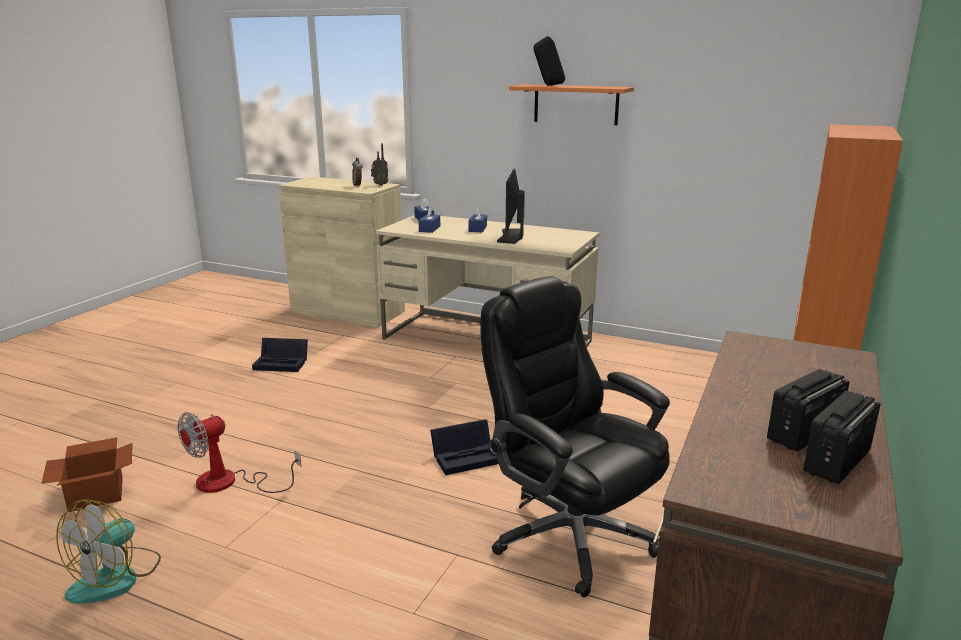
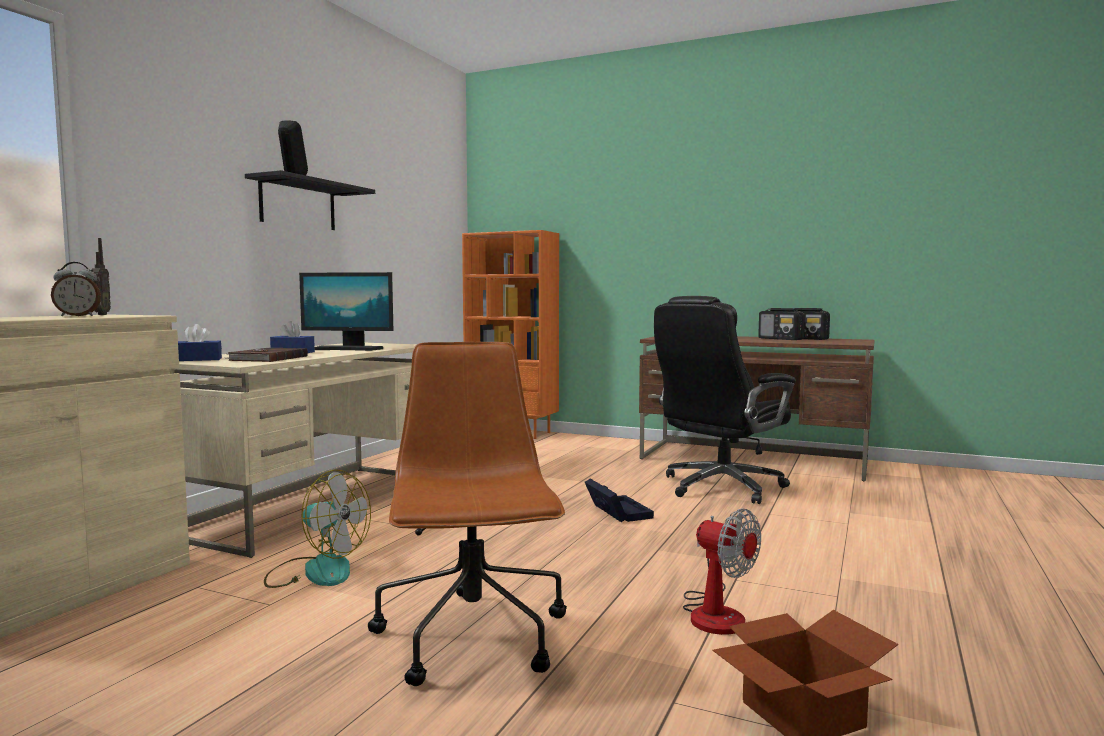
camera: 90 degrees left, 15 degrees down
fan [56,499,161,603] -> fan moved to [264,469,371,588]
black storage box [252,338,308,372] -> none
blue tissue box [418,206,440,233] -> brown book [227,348,308,362]
orange shelf [509,84,634,125] -> black shelf [245,170,375,230]
none -> brown office chair [368,342,567,686]

